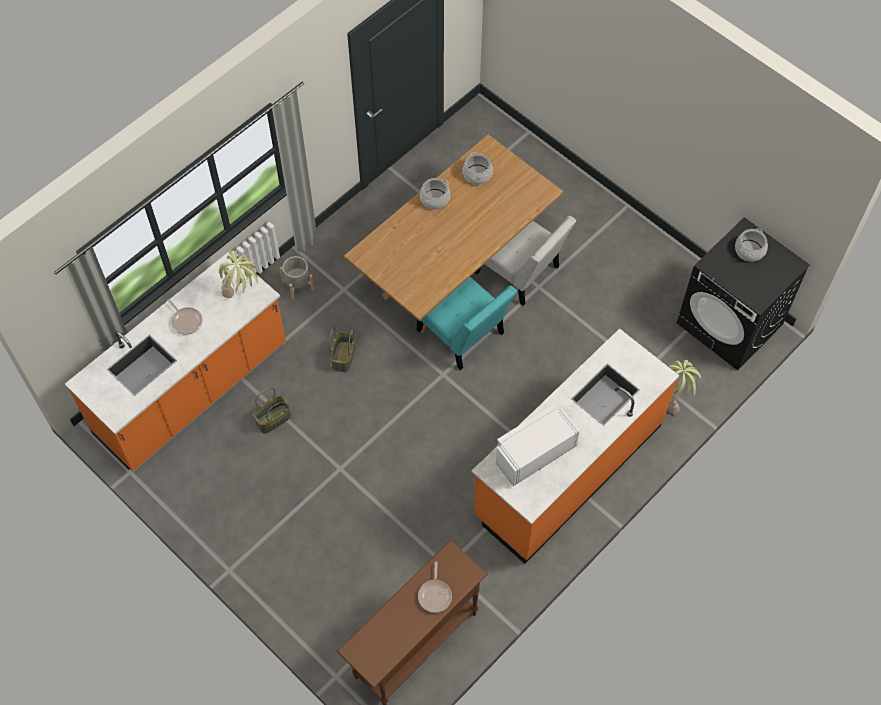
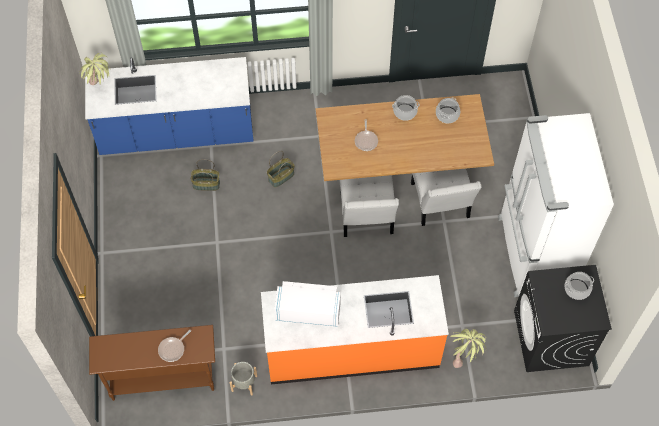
camera: 40 degrees right, 0 degrees up
orange counter [65,252,286,471] -> blue counter [85,57,254,155]
frying pan [167,299,202,335] -> frying pan moved to [355,119,378,151]
potted plant [219,251,258,298] -> potted plant moved to [79,53,111,85]
grey planter [280,256,314,300] -> grey planter moved to [230,362,257,396]
turquoise chair [417,277,517,370] -> white chair [340,175,399,237]
none -> white fridge [498,113,614,297]

